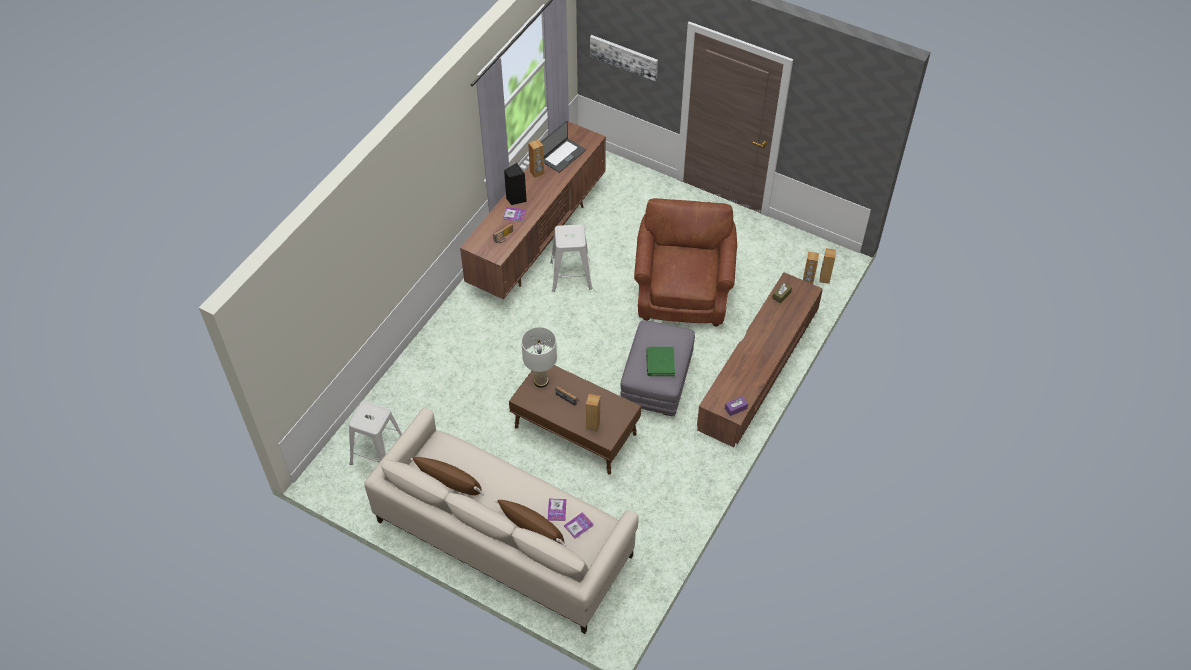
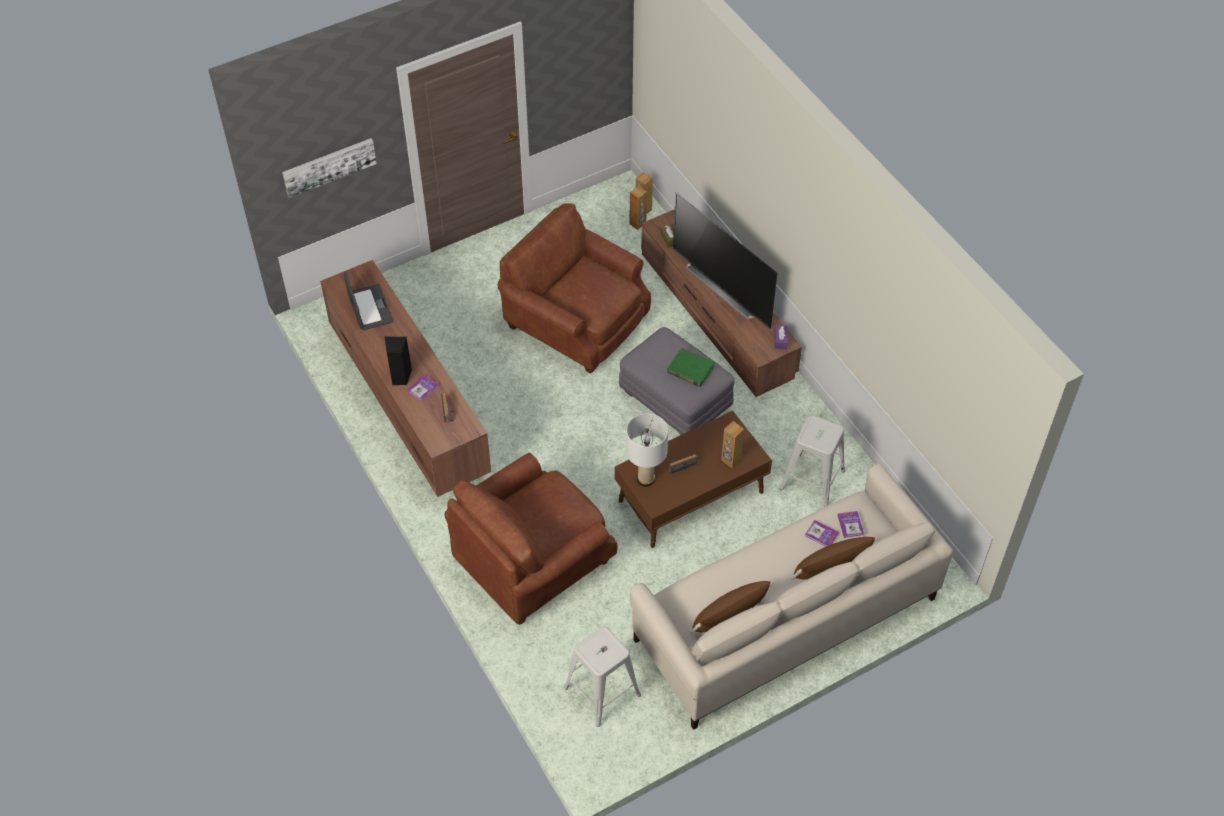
camera: 60 degrees left, 0 degrees up
brown speaker [528,139,544,178] -> none
white stool [550,225,592,292] -> white stool moved to [780,415,845,507]
none -> brown armchair [444,453,618,625]
none -> television [673,192,778,329]

